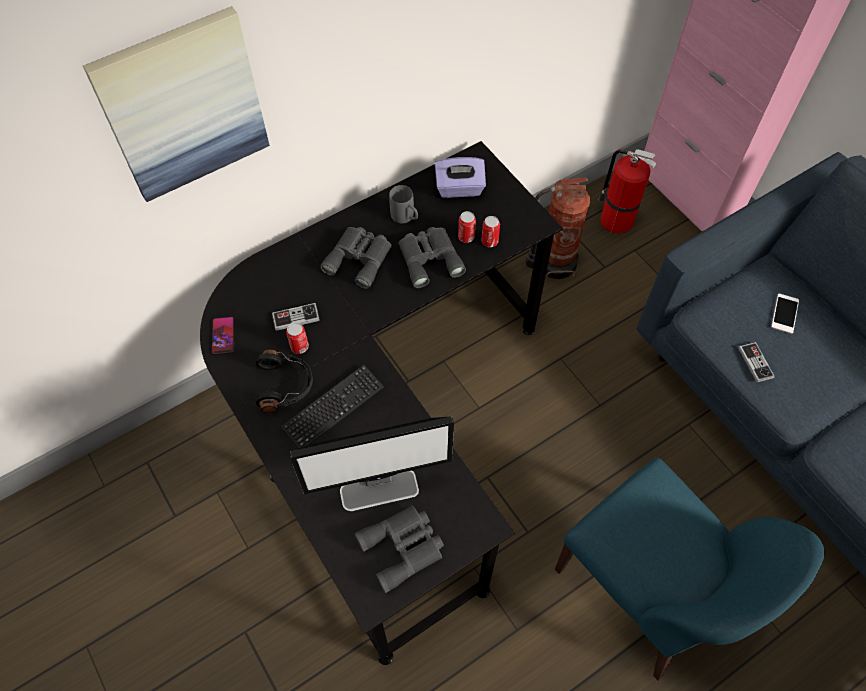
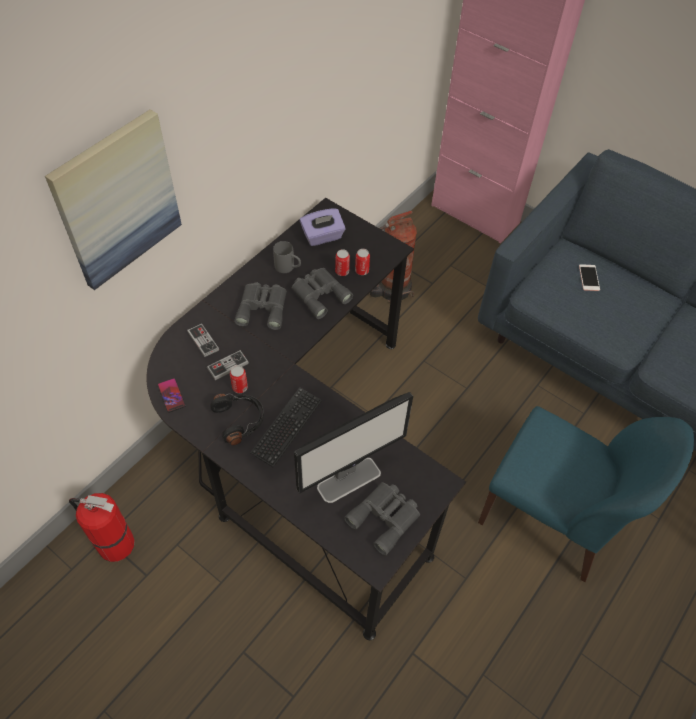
camera: 20 degrees left, 5 degrees down
fire extinguisher [598,149,656,234] -> fire extinguisher moved to [69,493,135,562]
game controller [738,342,775,382] -> game controller moved to [187,323,219,357]

